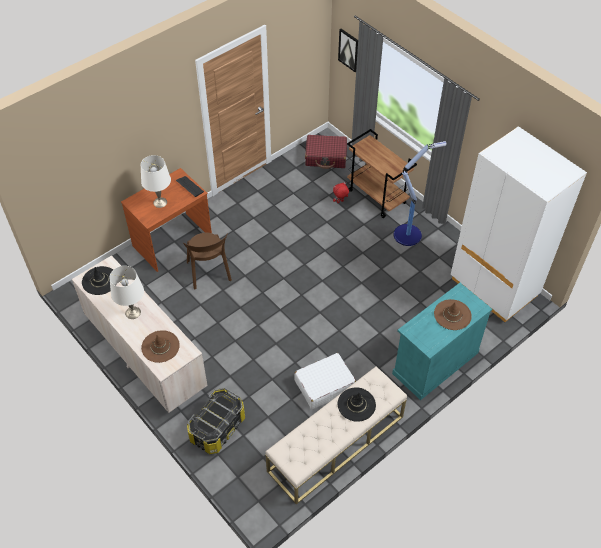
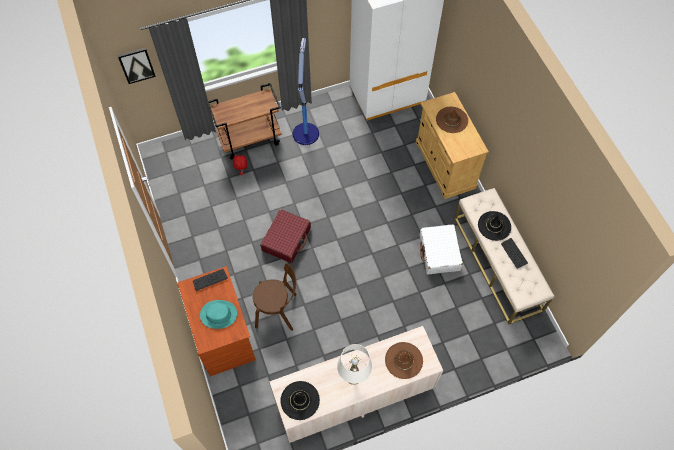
camera: 70 degrees left, 10 degrees up
white table lamp [141,155,171,208] -> turquoise hat [200,300,237,329]
storage box [187,388,245,454] -> none
red suitcase [305,135,347,169] -> red suitcase moved to [260,209,311,263]
turquoise cabinet [392,283,492,400] -> beige cabinet [416,92,489,199]
none -> keyboard [501,238,528,269]

